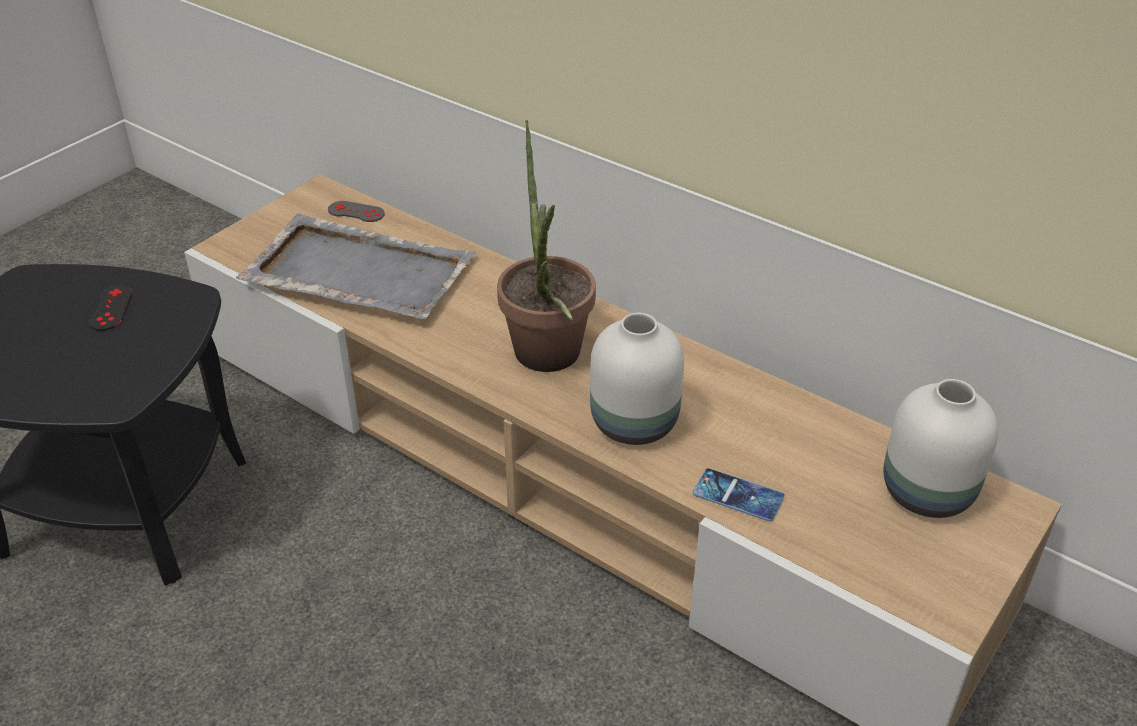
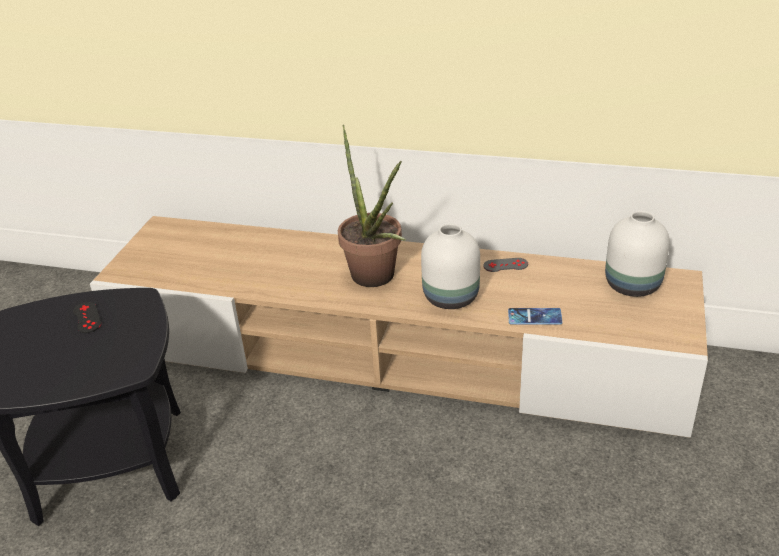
camera: 20 degrees left, 5 degrees down
grey tray [236,214,476,319] -> none
grey game controller [328,201,385,222] -> grey game controller moved to [483,258,528,272]

